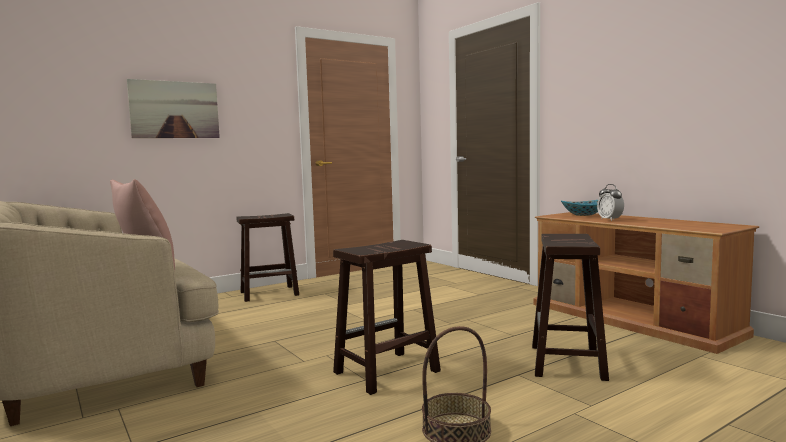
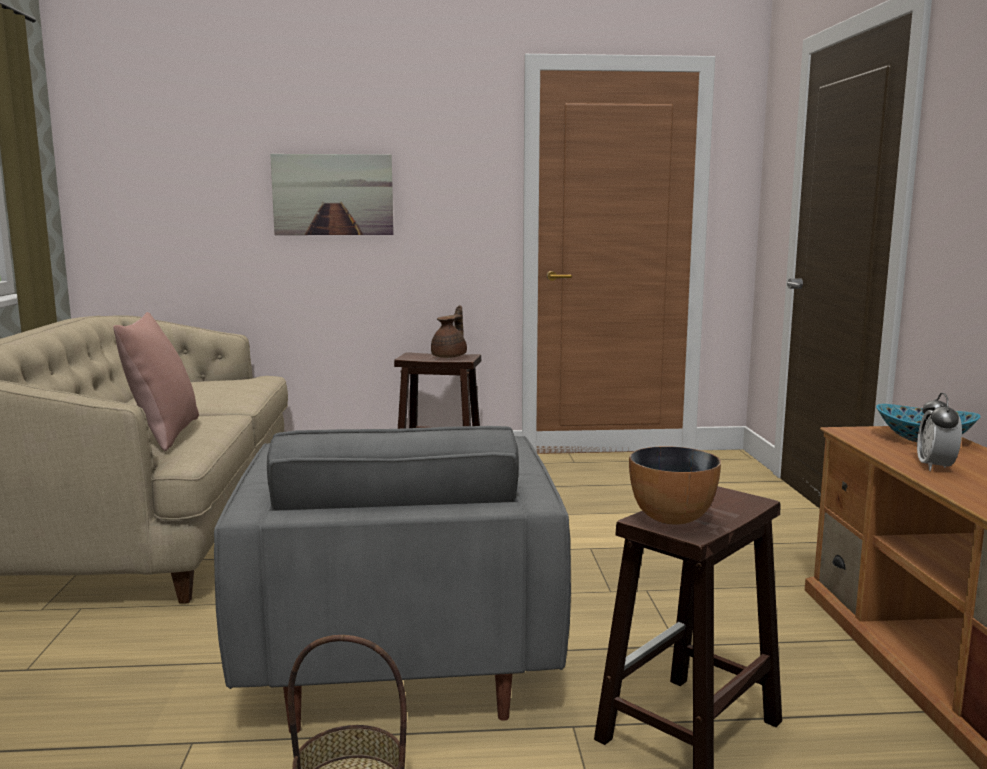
camera: 30 degrees right, 5 degrees up
brown stool [333,240,441,395] -> grey armchair [214,426,571,733]
none -> brown teapot [431,305,467,358]
none -> bowl [629,447,721,525]

